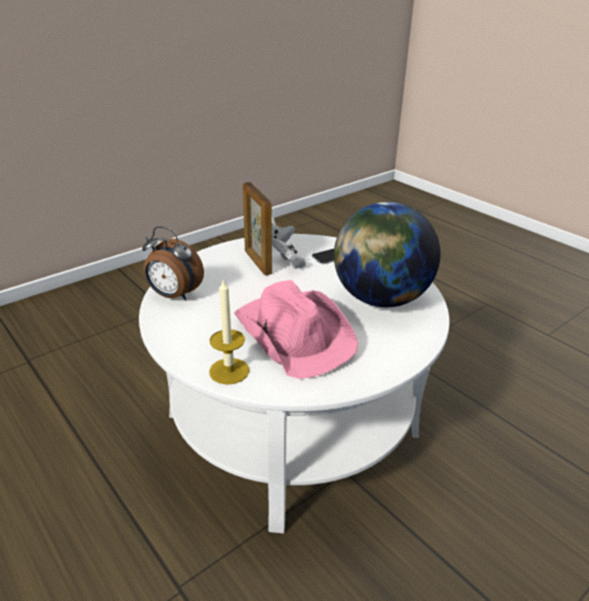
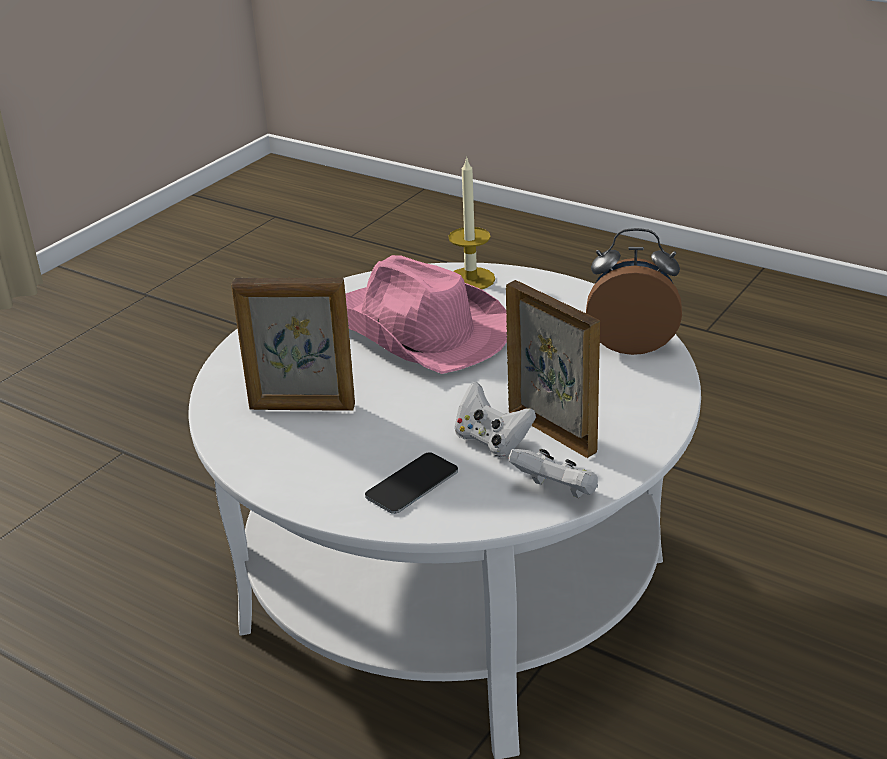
camera: 165 degrees right, 0 degrees up
globe [334,202,440,307] -> picture frame [231,278,355,411]

